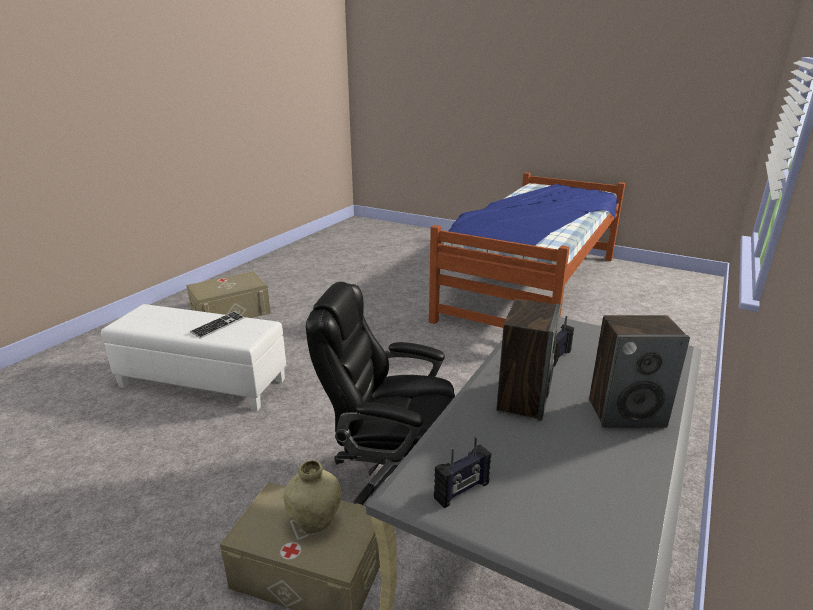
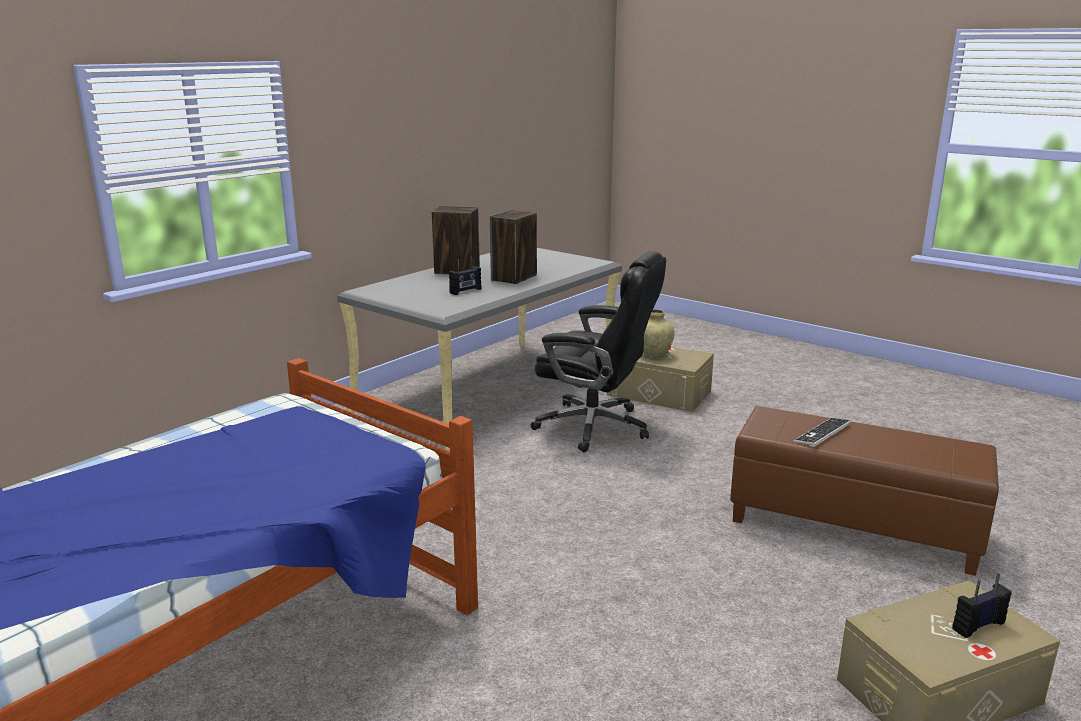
camera: 170 degrees left, 5 degrees down
white ottoman [101,304,286,411] -> brown ottoman [730,406,999,576]
radio [434,436,491,508] -> radio moved to [952,573,1012,638]

